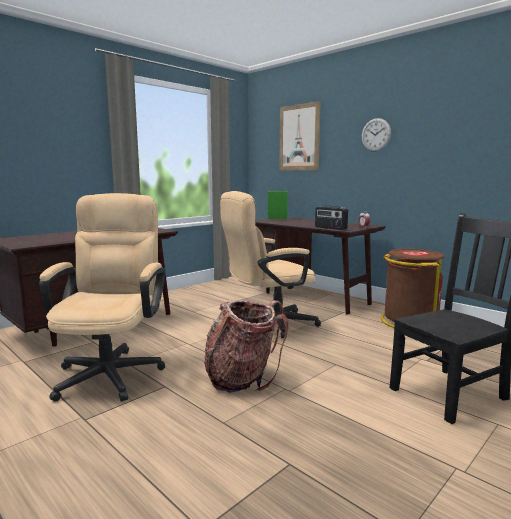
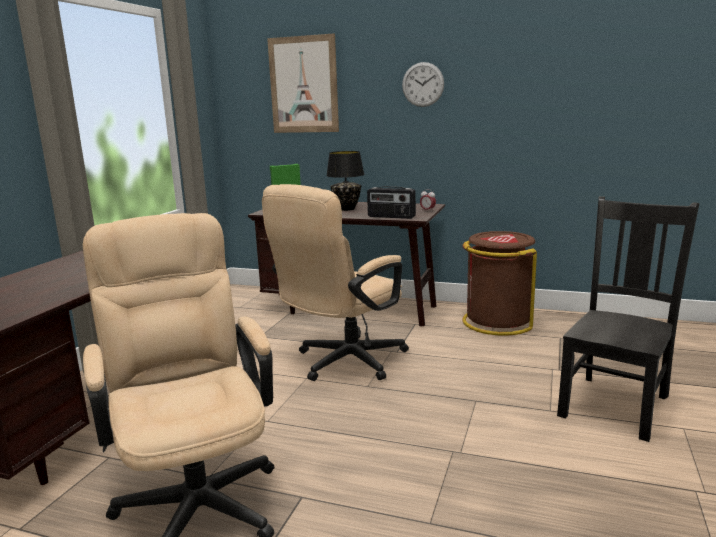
camera: 25 degrees left, 5 degrees up
backpack [204,300,288,393] -> none
none -> black table lamp [326,151,364,211]

